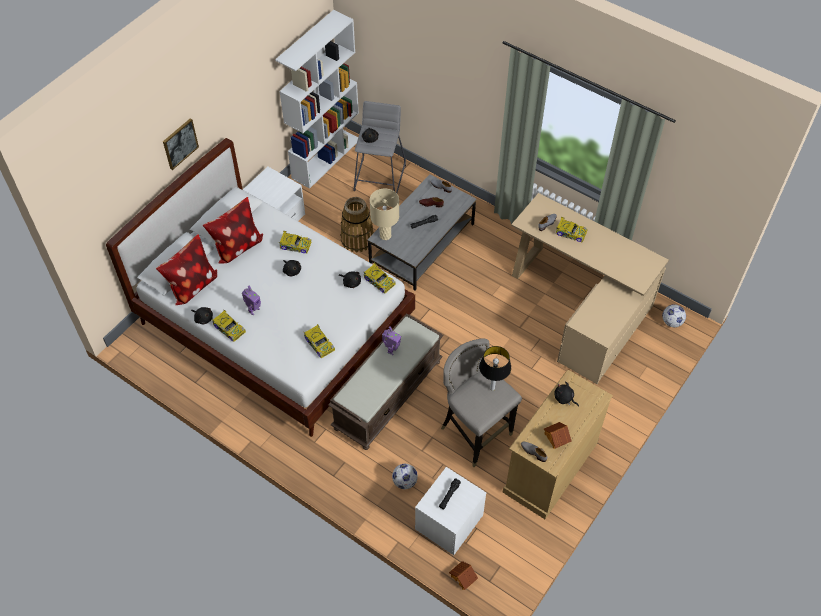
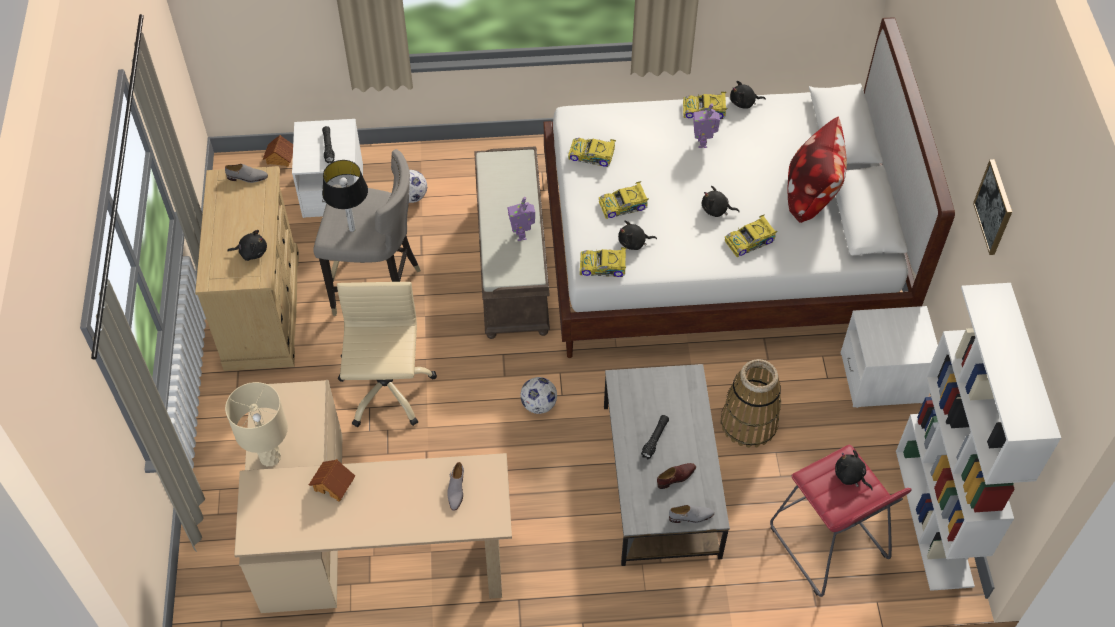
camera: 140 degrees right, 0 degrees up
pillow [156,234,217,305] -> none
picture [163,118,199,170] -> picture moved to [973,159,1012,255]
grey stool [354,101,406,193] -> red stool [770,445,911,597]
beige table lamp [370,188,399,240] -> beige table lamp moved to [225,382,288,466]
toy house [544,422,572,449] -> toy house moved to [309,459,355,502]
toy car [556,217,587,242] -> toy car moved to [599,181,649,219]
football [662,304,686,327] -> football moved to [520,377,557,414]
none -> beige office chair [337,282,437,427]

